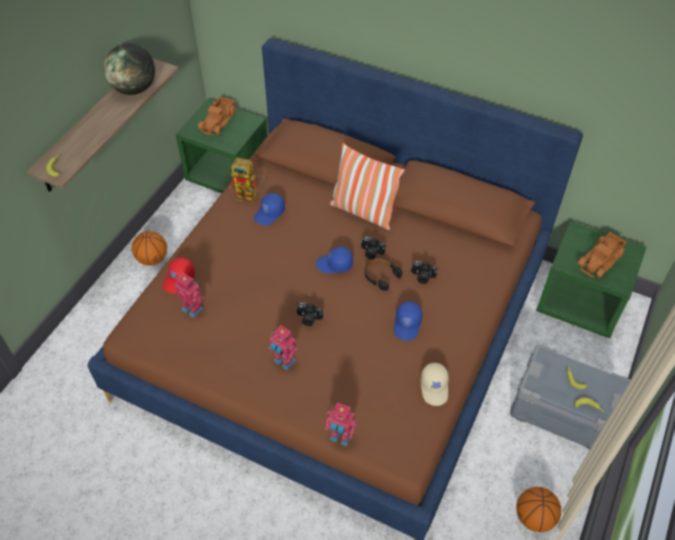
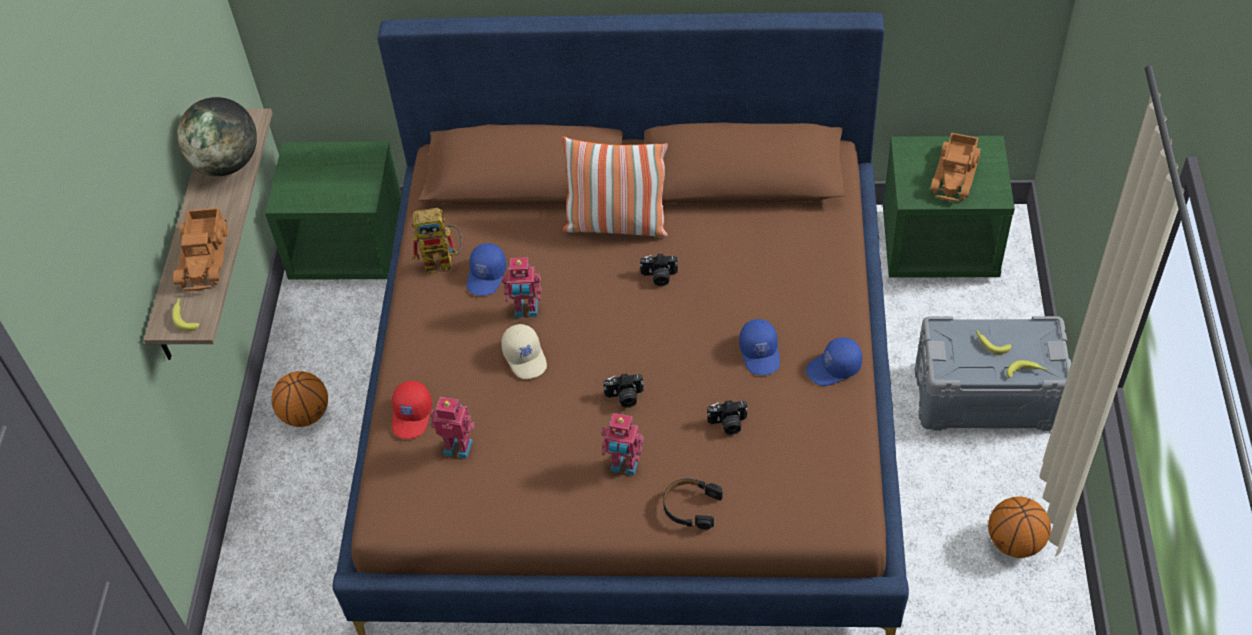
camera: 20 degrees left, 0 degrees up
toy truck [198,97,237,135] -> toy truck moved to [173,208,228,291]
blue cap [316,246,353,273] -> blue cap moved to [806,337,862,386]
toy robot [325,403,357,446] -> toy robot moved to [502,258,542,318]
black headphones [365,258,402,291] -> black headphones moved to [663,479,723,530]
camera [411,261,438,284] -> camera moved to [707,400,748,435]
beige cap [420,363,449,406] -> beige cap moved to [501,324,547,379]

